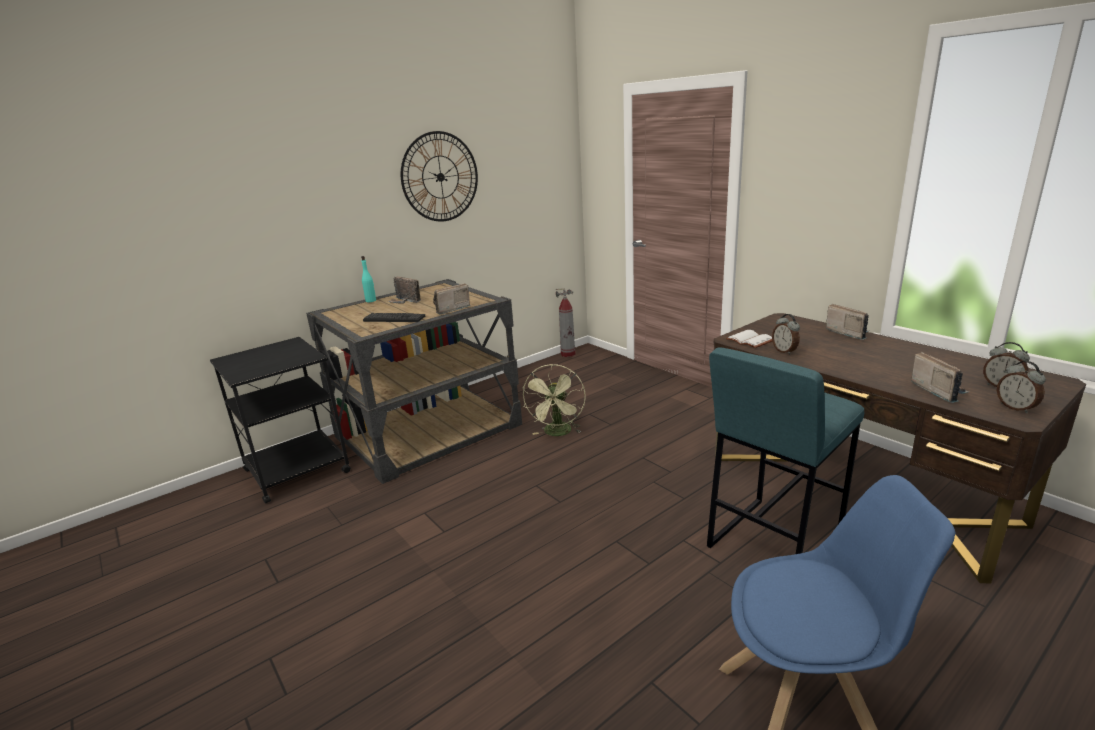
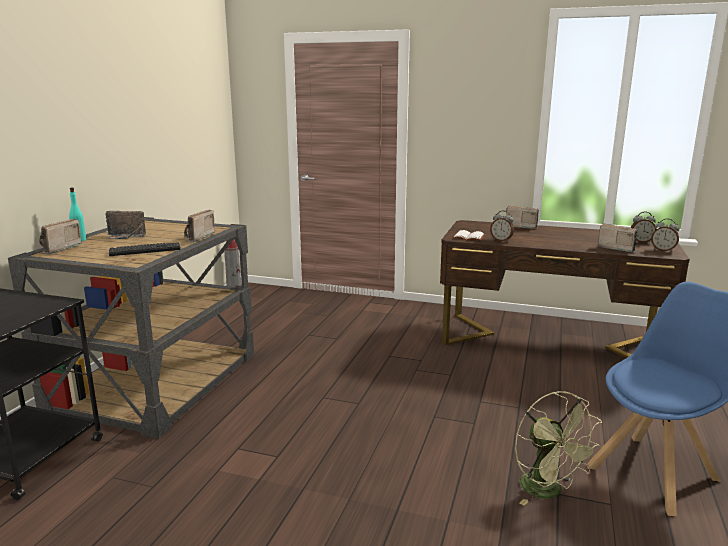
camera: 35 degrees left, 5 degrees down
wall clock [401,131,478,222] -> none
green fan [522,364,586,436] -> green fan moved to [515,391,602,505]
turquoise stool [707,347,864,554] -> none
none -> radio [39,219,82,254]

